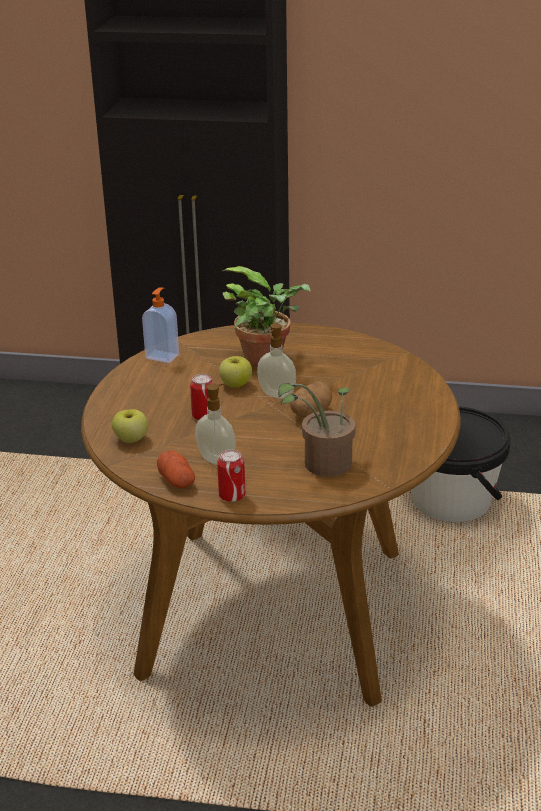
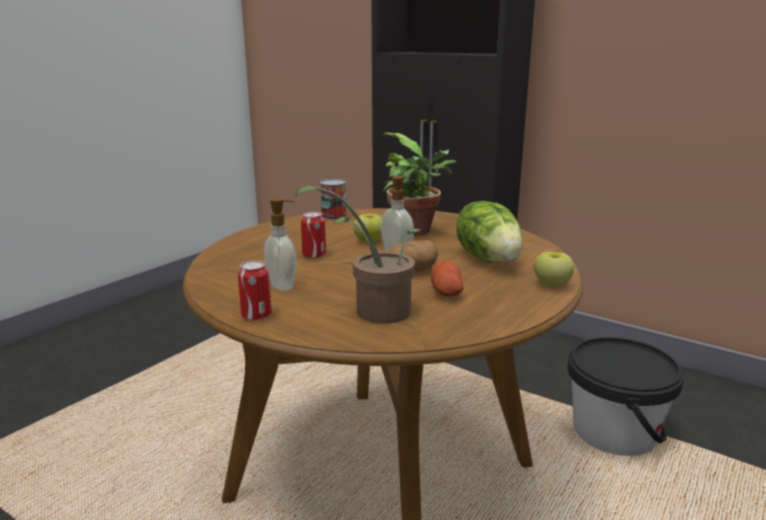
camera: 25 degrees right, 10 degrees down
apple [112,409,148,443] -> apple moved to [534,252,574,287]
soap dispenser [142,287,179,363] -> can [320,179,347,220]
potato [157,450,195,488] -> potato moved to [431,261,463,297]
none -> lettuce [456,201,522,263]

